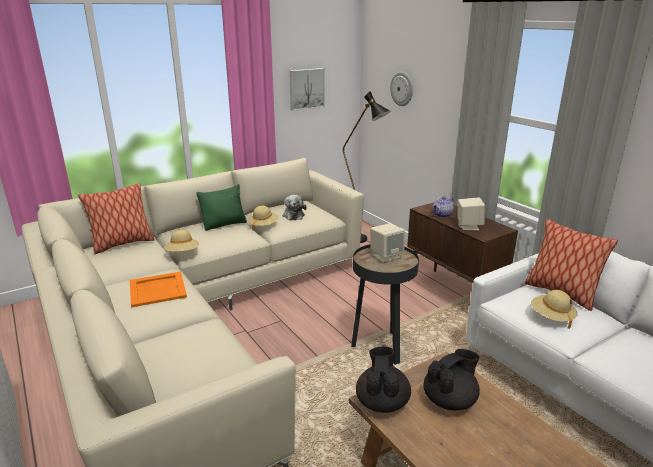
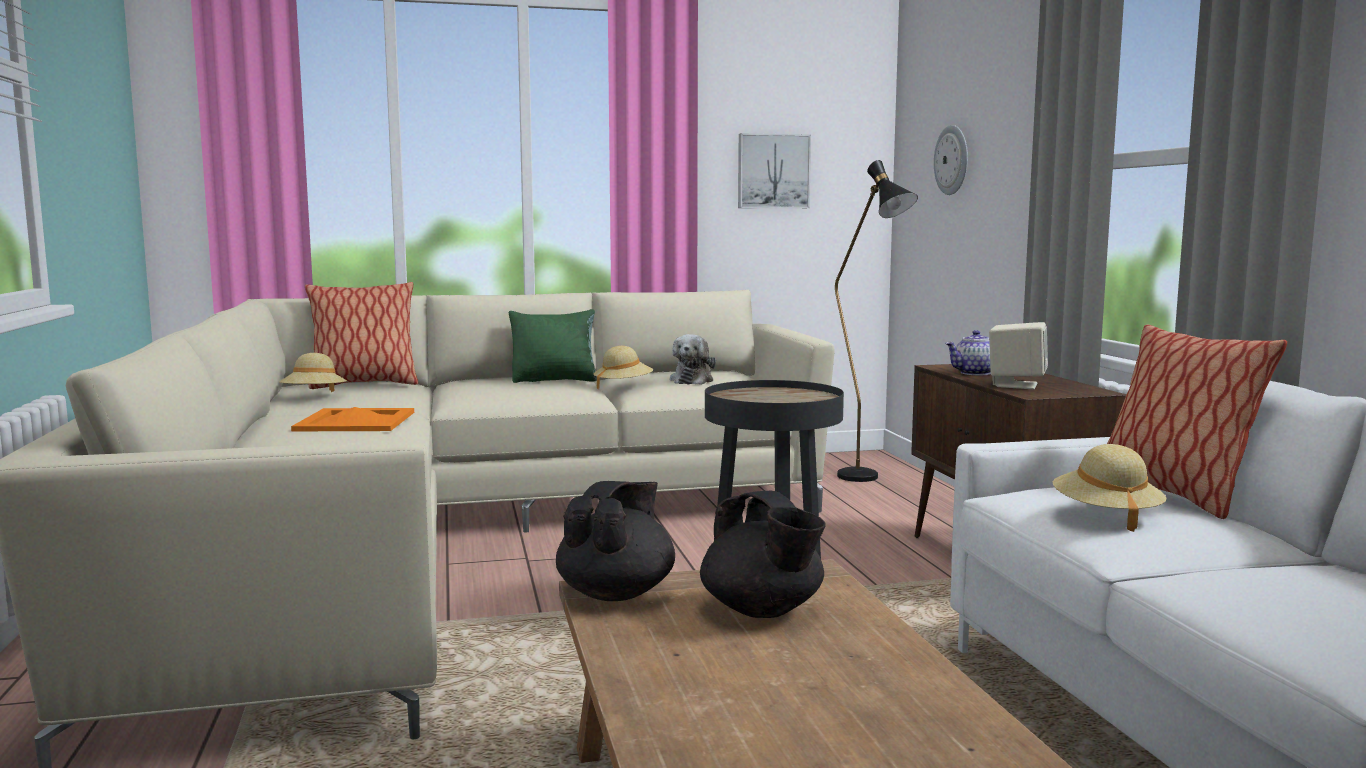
camera: 20 degrees right, 15 degrees down
beige hat [164,230,199,252] -> beige hat moved to [279,353,347,392]
beige speaker [370,224,405,263] -> none
black teapot [424,349,480,410] -> black teapot turned 75 degrees clockwise [700,491,826,618]

